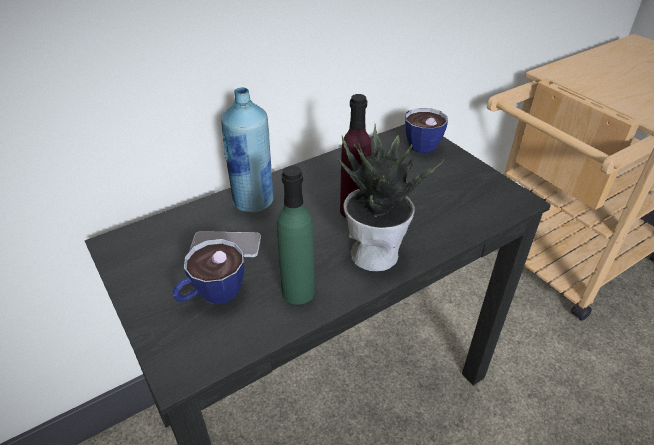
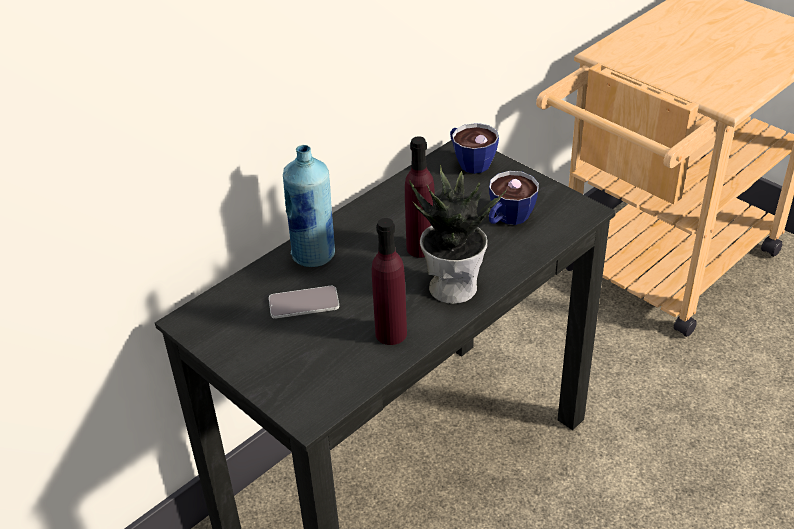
camera: 10 degrees left, 0 degrees up
cup [172,239,244,304] -> cup moved to [489,171,539,225]
green bottle [277,166,315,305] -> purple bottle [372,218,407,345]

